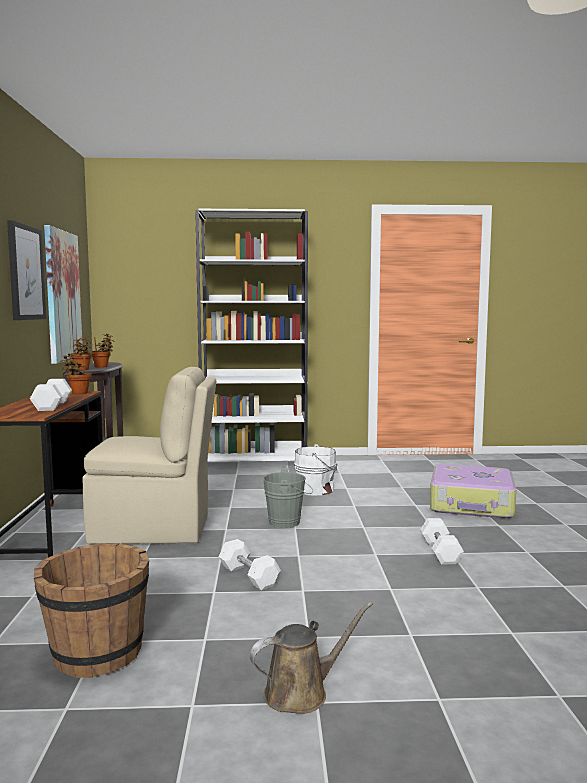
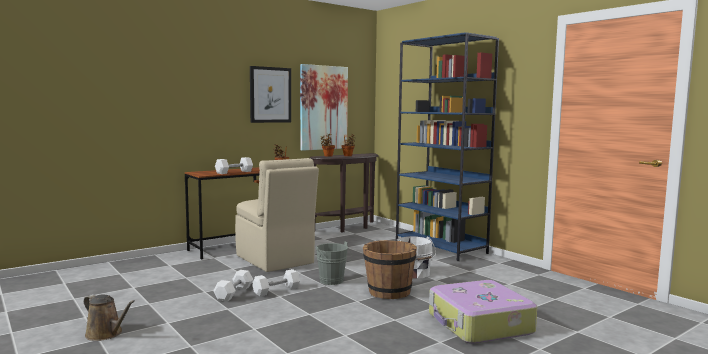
camera: 55 degrees right, 0 degrees up
brown bucket [34,543,149,678] -> brown bucket moved to [363,240,417,299]
white bookcase [195,209,308,462] -> blue bookcase [396,32,499,261]
white dumbbell [420,518,464,564] -> white dumbbell moved to [252,269,300,296]

